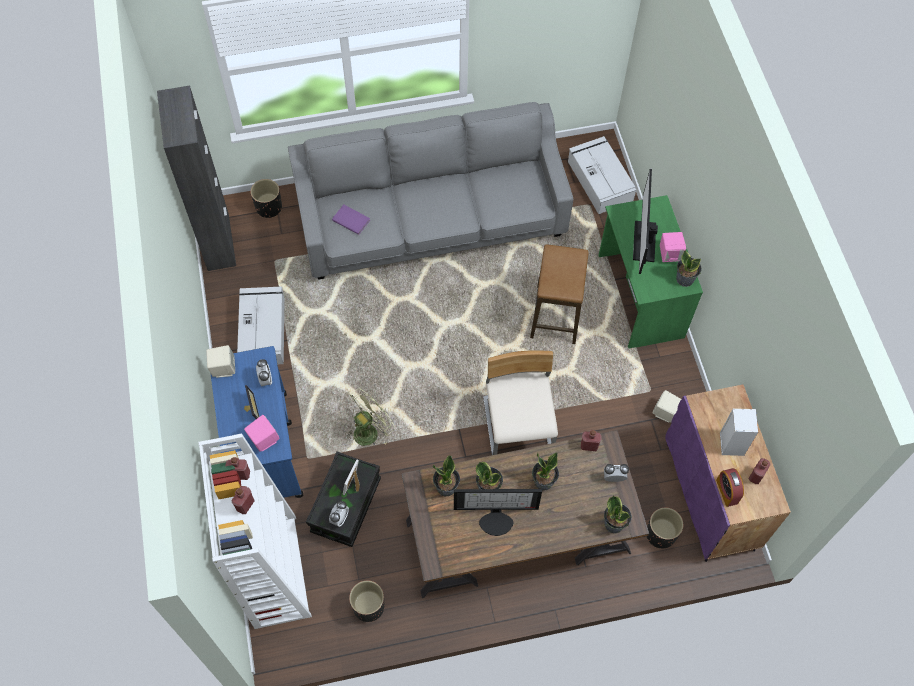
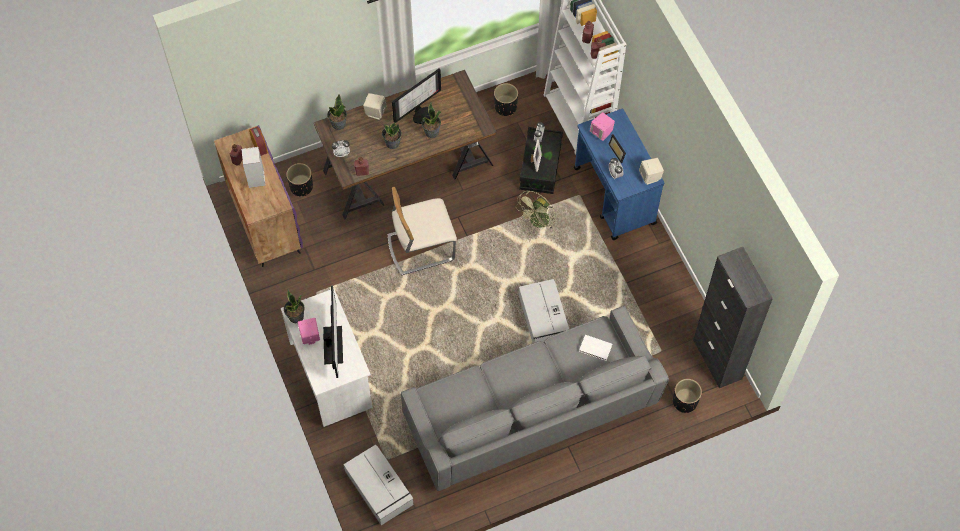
camera: 170 degrees right, 0 degrees up
grey storage box [237,287,285,364] -> grey storage box moved to [518,279,569,343]
purple book [332,204,370,235] -> white book [579,335,612,361]
potted plant [433,455,460,496] -> none
monitor [454,489,542,536] -> monitor turned 150 degrees clockwise [392,69,441,124]
beige chair [483,350,558,455] -> beige chair turned 90 degrees clockwise [388,187,457,276]
stool [530,244,589,344] -> none
green desk [598,195,703,348] -> white desk [281,289,373,427]
beige speaker [653,390,681,422] -> beige speaker moved to [363,93,387,120]

